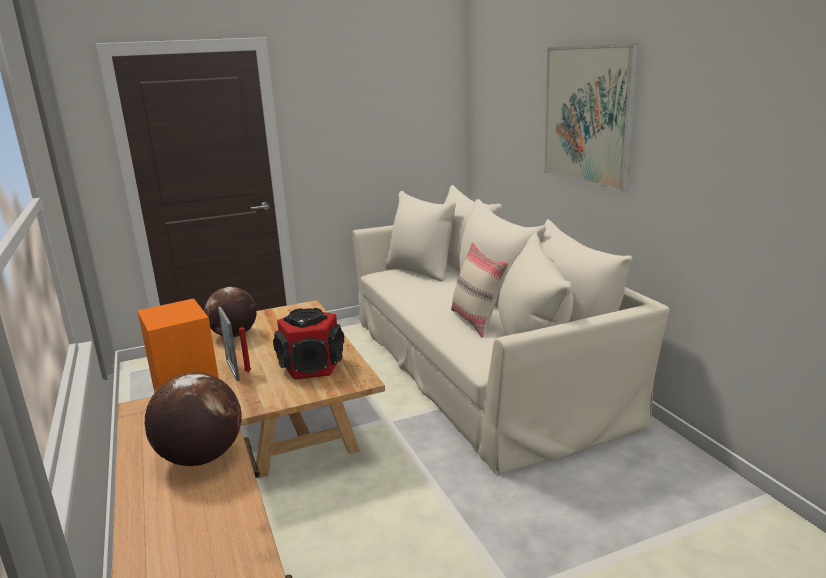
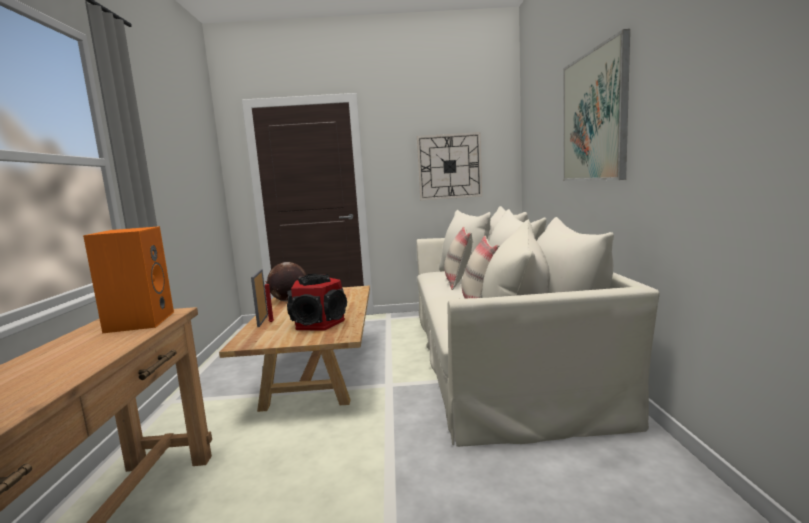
camera: 20 degrees right, 10 degrees down
globe [144,372,242,466] -> none
none -> wall clock [417,132,482,200]
none -> beige pillow [444,227,473,290]

